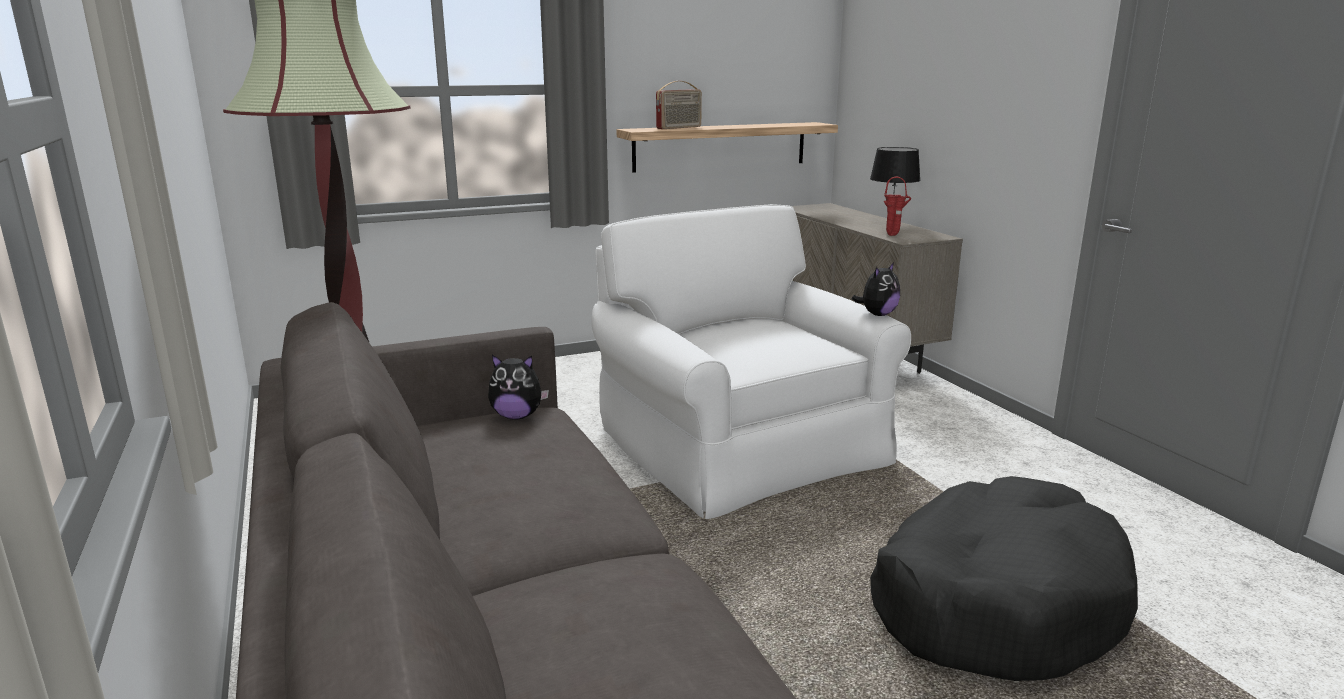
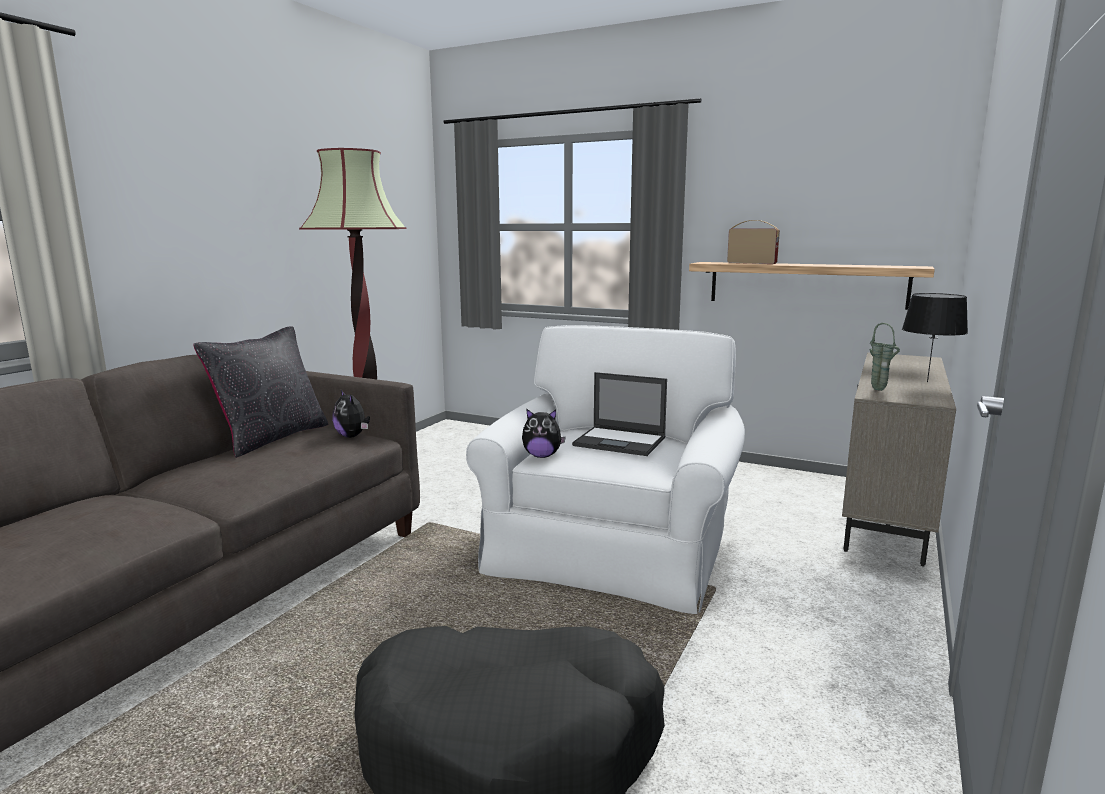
camera: 50 degrees right, 5 degrees down
radio [656,81,702,129] -> radio turned 150 degrees counterclockwise [727,220,780,264]
plush toy [852,262,900,316] -> plush toy moved to [522,409,566,458]
red vase [884,177,911,236] -> green vase [870,323,900,391]
none -> black pillow [193,326,328,458]
none -> laptop [572,372,667,456]

